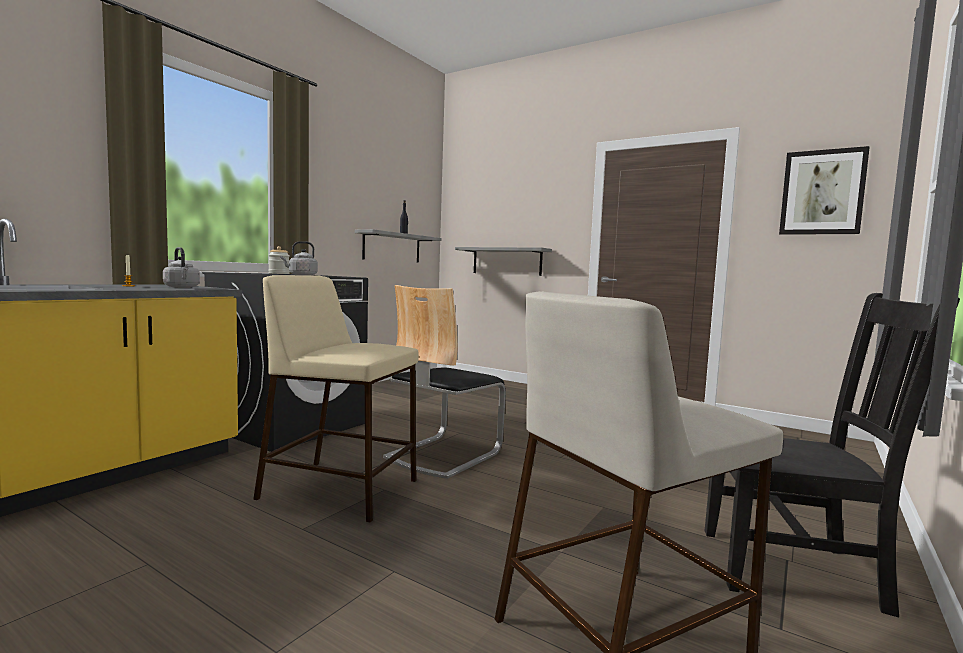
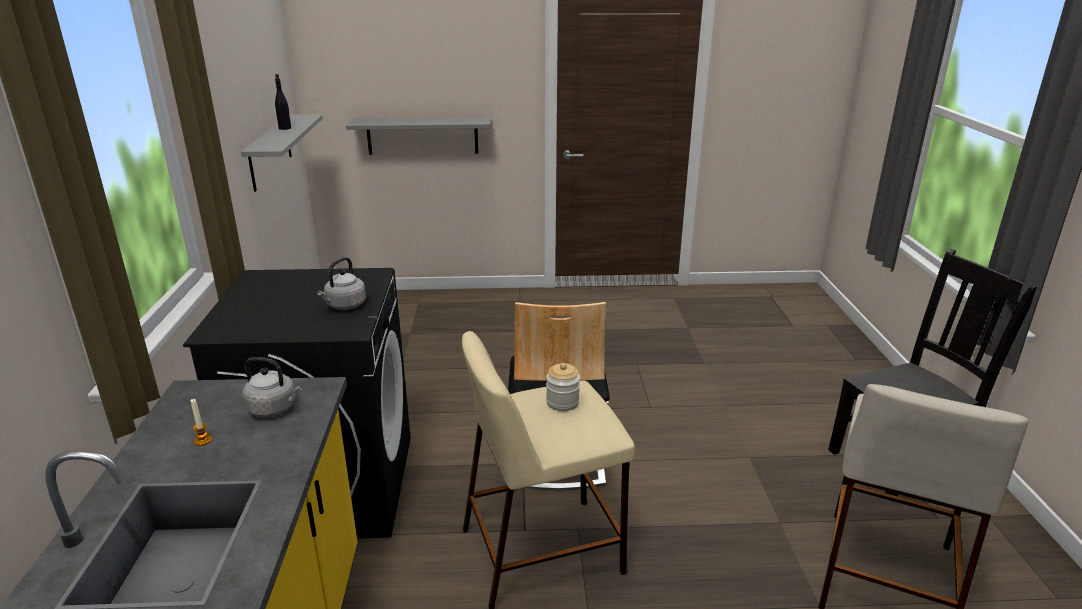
camera: 35 degrees left, 20 degrees up
jar [268,246,290,274] -> jar moved to [546,363,580,411]
picture [779,146,870,235] -> none

